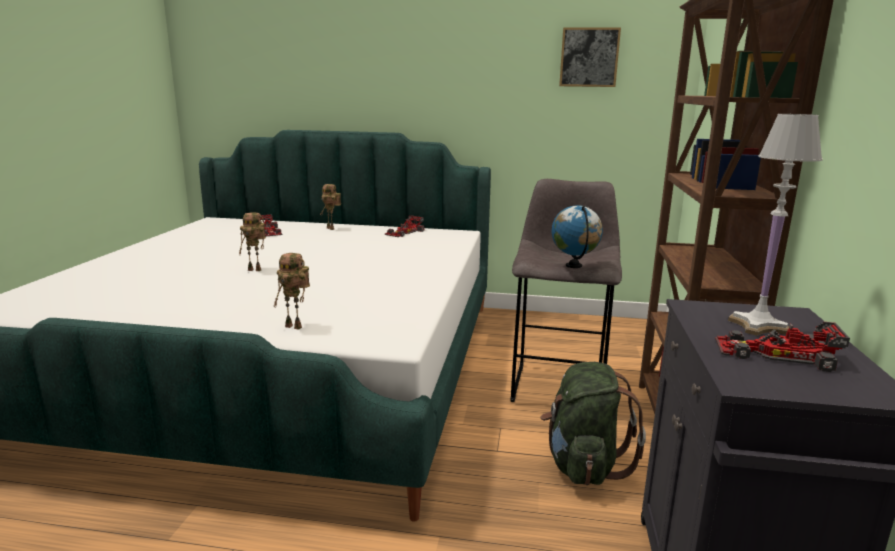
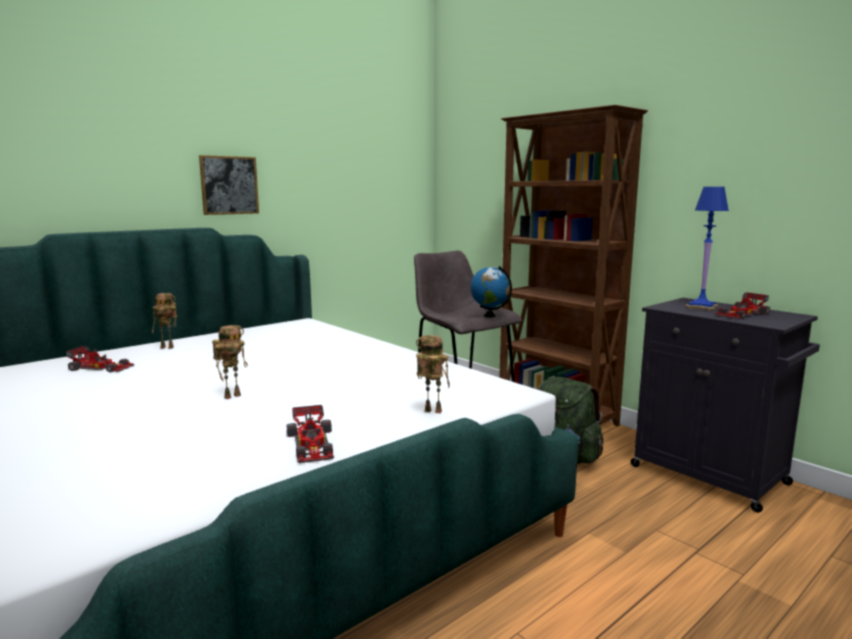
camera: 50 degrees left, 5 degrees down
toy robot [274,253,310,330] -> toy robot turned 135 degrees counterclockwise [416,335,450,413]
toy car [385,215,424,237] -> toy car moved to [287,405,334,463]
picture [559,27,621,87] -> picture moved to [199,155,259,215]
white table lamp [728,114,823,336] -> blue table lamp [685,187,729,311]

